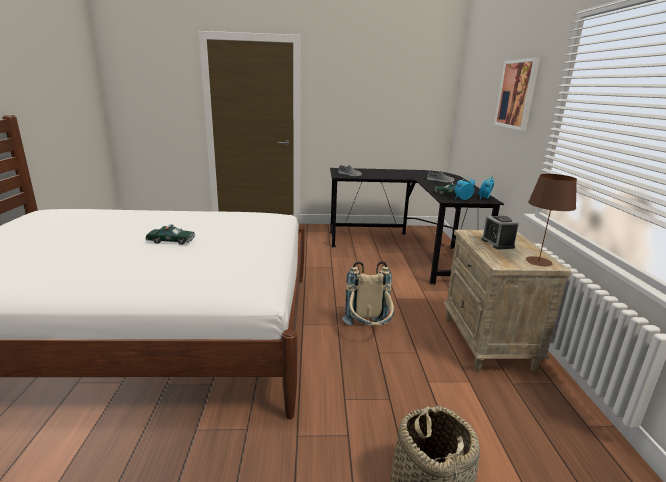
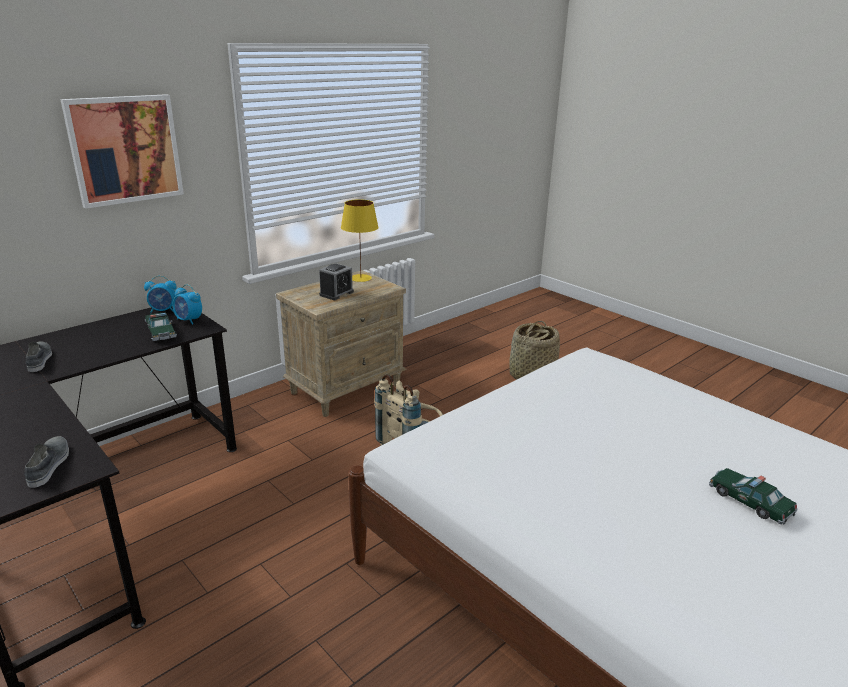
camera: 130 degrees left, 5 degrees up
toy car [145,224,195,245] -> toy car moved to [709,468,798,524]
brown table lamp [526,174,577,266] -> yellow table lamp [341,199,379,282]

